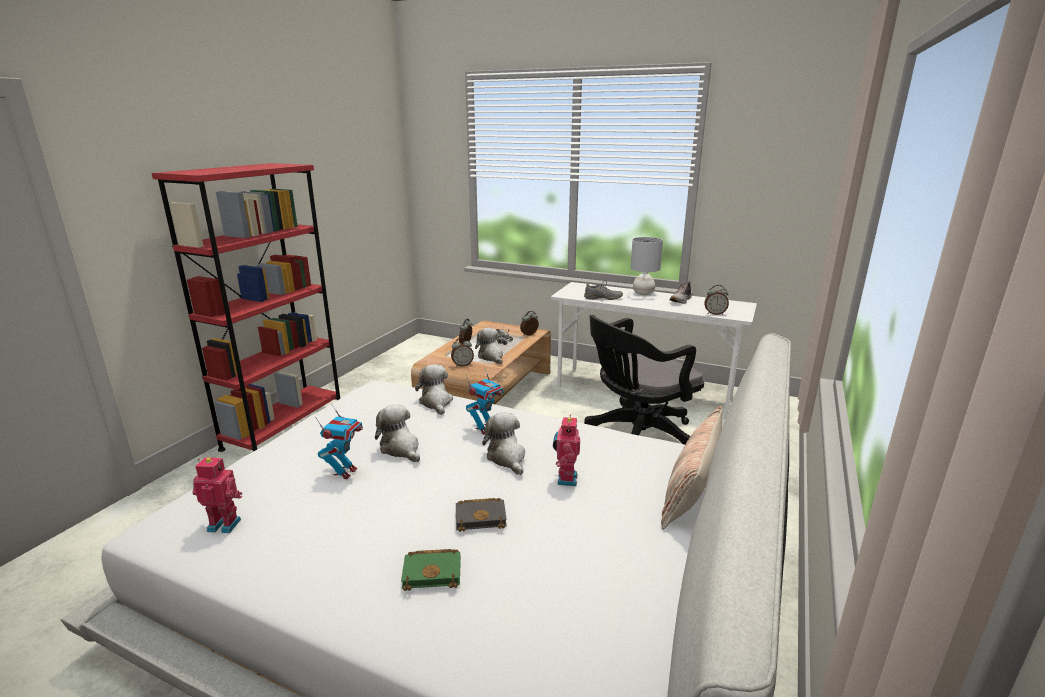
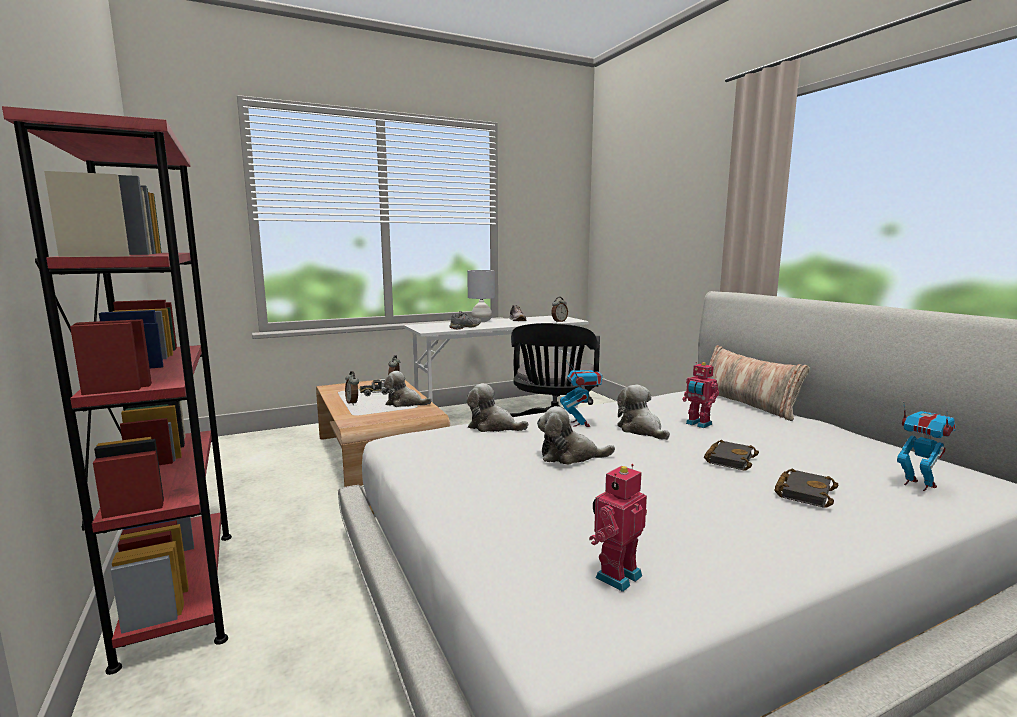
camera: 50 degrees left, 10 degrees down
toy robot [315,405,363,479] -> toy robot moved to [897,402,956,491]
green book [401,549,461,591] -> black book [774,469,838,508]
alarm clock [451,337,474,367] -> none
plush toy [482,412,525,475] -> plush toy turned 45 degrees clockwise [617,385,670,440]

